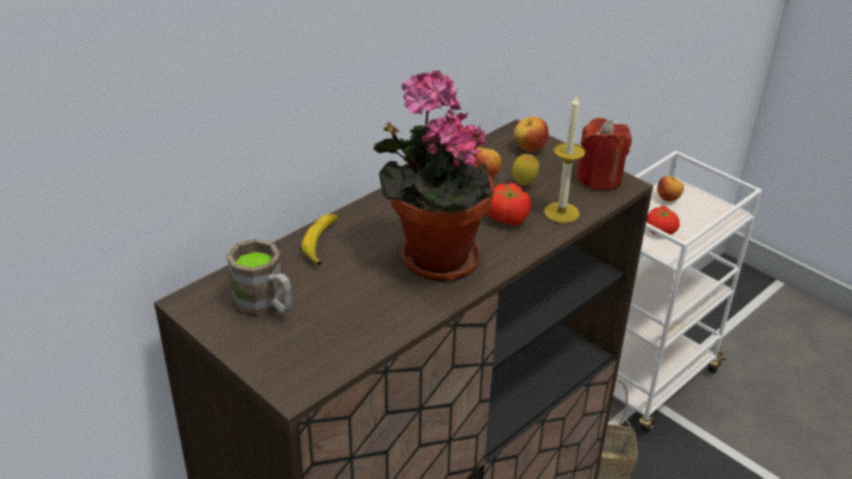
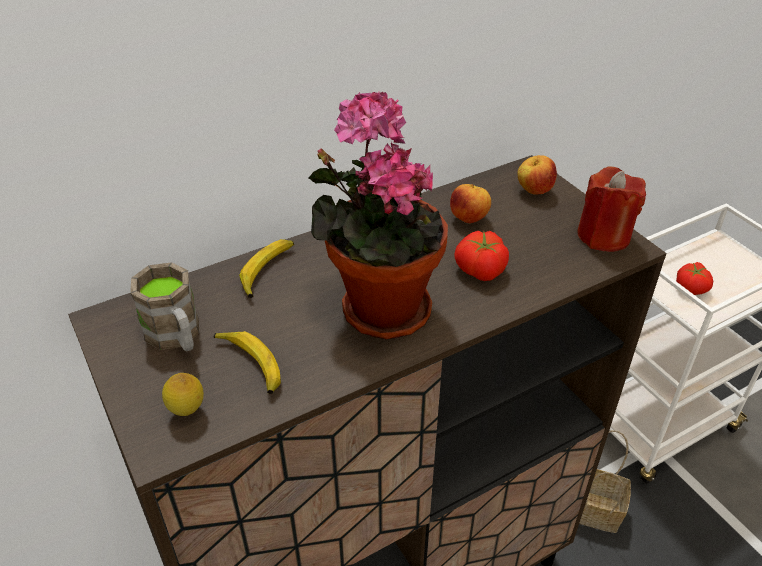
camera: 15 degrees right, 5 degrees up
lemon [512,154,539,186] -> lemon moved to [162,373,204,416]
candle [544,94,585,223] -> none
apple [657,176,684,202] -> none
none -> banana [214,331,281,394]

